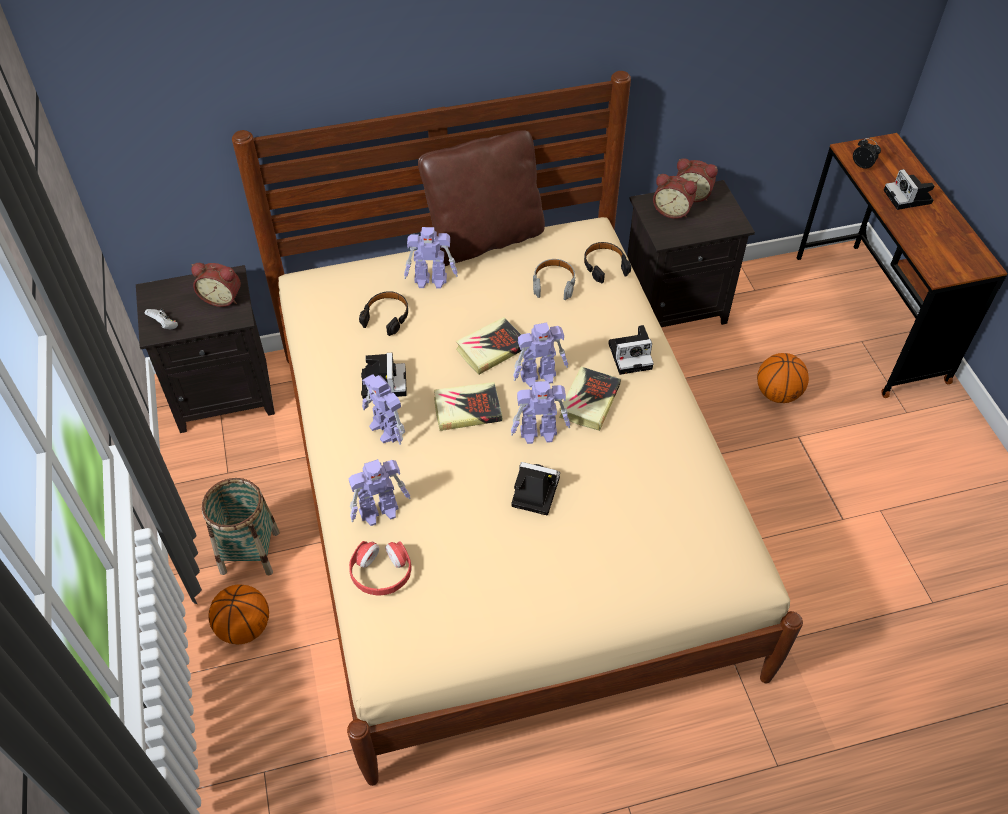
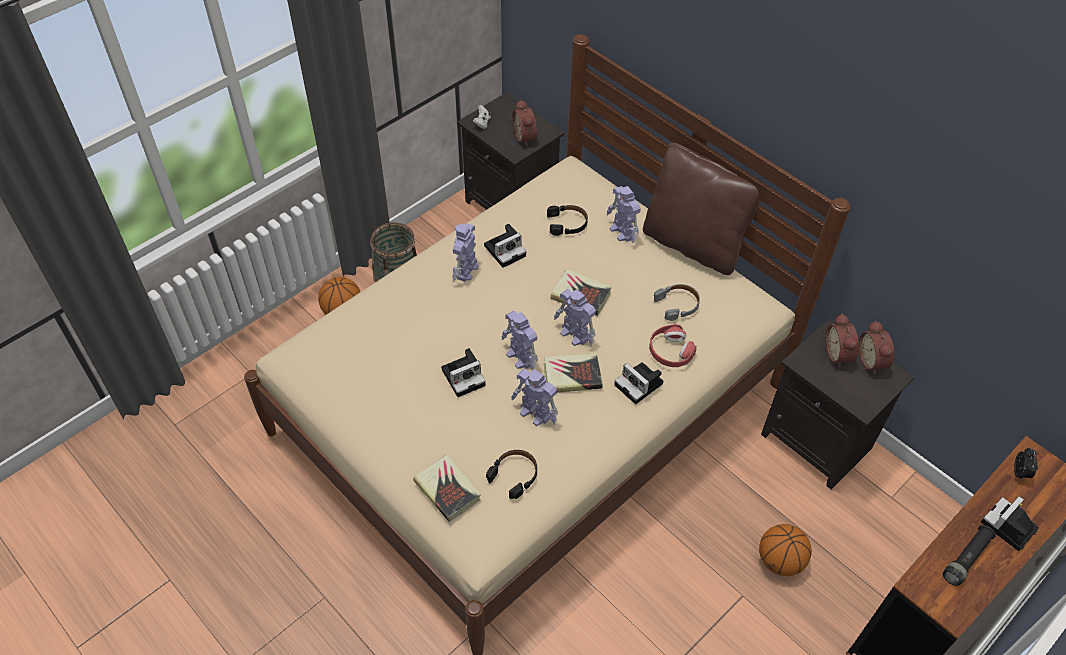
camera: 60 degrees right, 0 degrees up
toy robot [348,459,411,526] -> toy robot moved to [511,369,558,426]
red headphones [349,541,411,596] -> red headphones moved to [649,324,697,367]
book [434,382,502,431] -> book moved to [413,455,481,522]
camera [511,462,560,515] -> camera turned 75 degrees clockwise [441,348,486,397]
black headphones [584,242,631,284] -> black headphones moved to [486,450,537,499]
none -> black flashlight [943,525,996,586]

